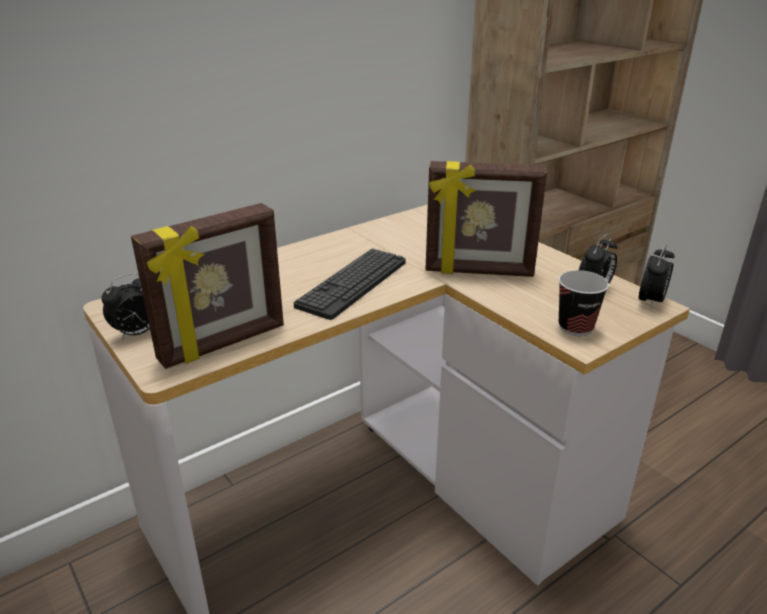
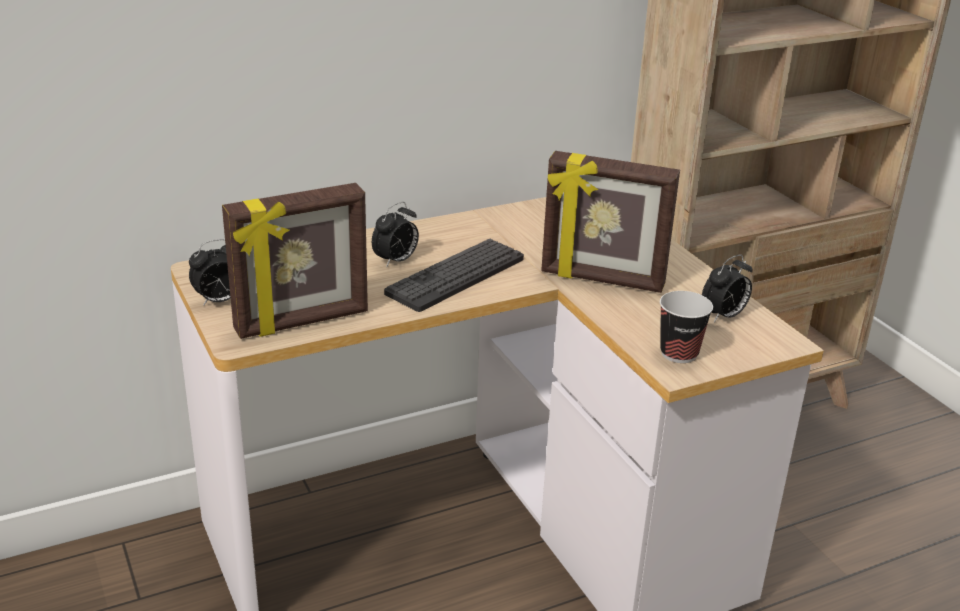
camera: 10 degrees right, 0 degrees up
alarm clock [639,244,675,309] -> alarm clock moved to [372,202,419,268]

